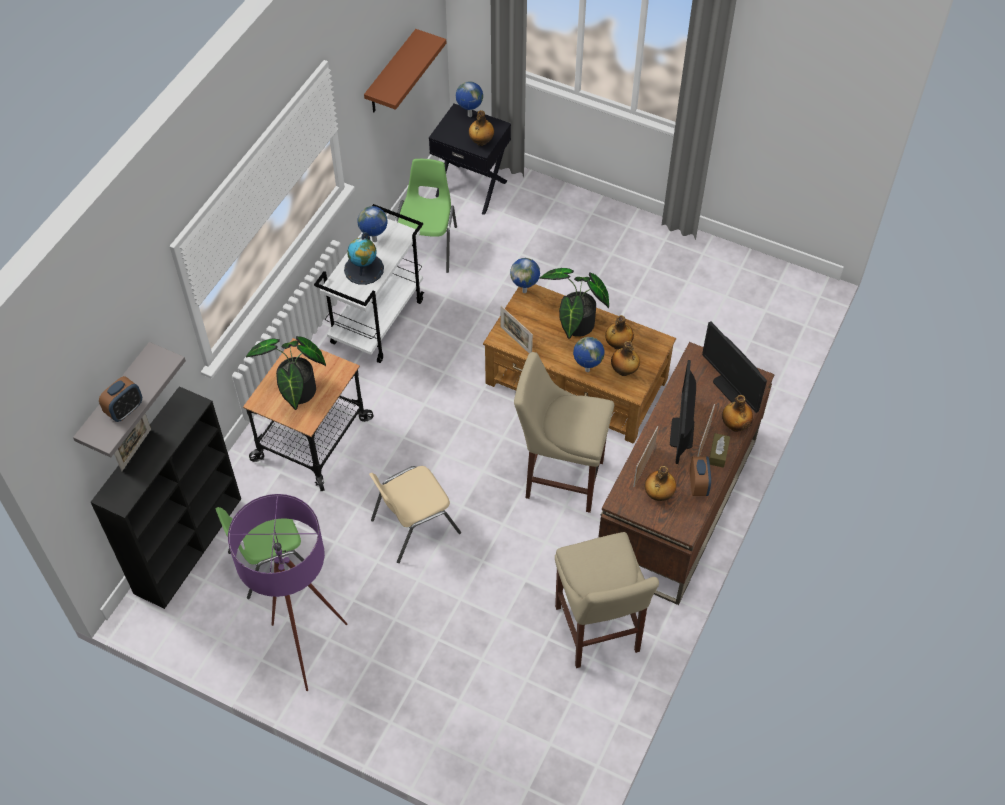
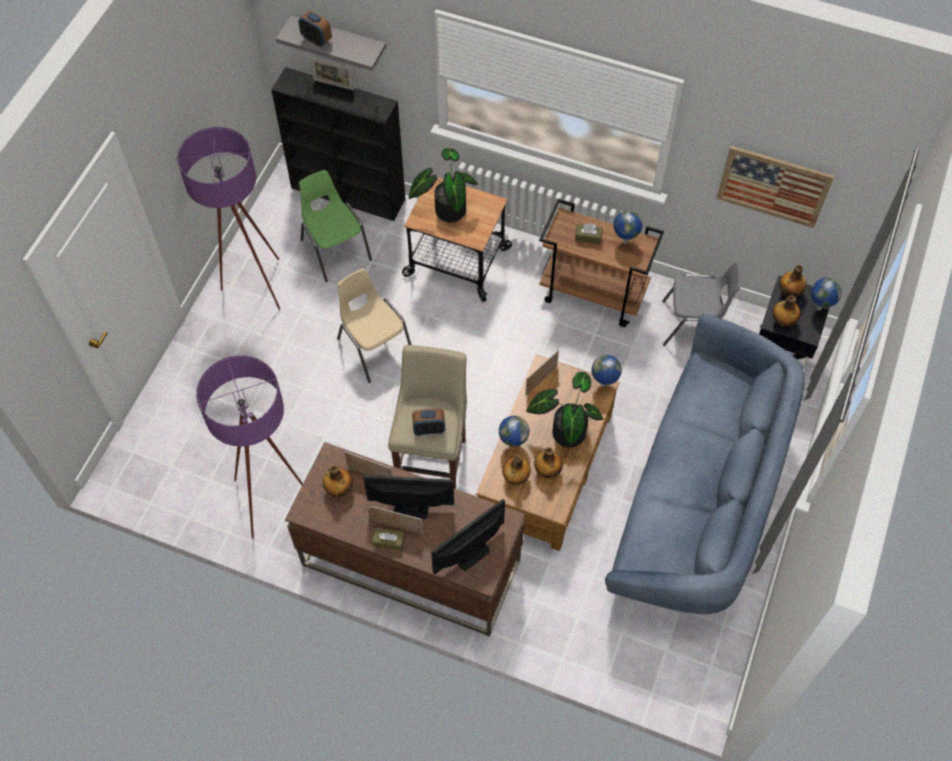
camera: 85 degrees right, 5 degrees up
white cart [314,204,424,363] -> brown cart [539,199,664,327]
globe [344,232,384,285] -> brown tissue box [575,223,603,245]
brown shelf [364,29,446,112] -> picture [716,146,834,228]
green chair [395,159,457,273] -> grey chair [662,262,741,346]
beige stool [555,532,659,668] -> purple floor lamp [196,355,303,538]
alarm clock [690,457,711,496] -> alarm clock moved to [412,409,445,436]
bottle [722,395,753,432] -> bottle moved to [779,265,807,297]
none -> blue sofa [605,314,805,614]

